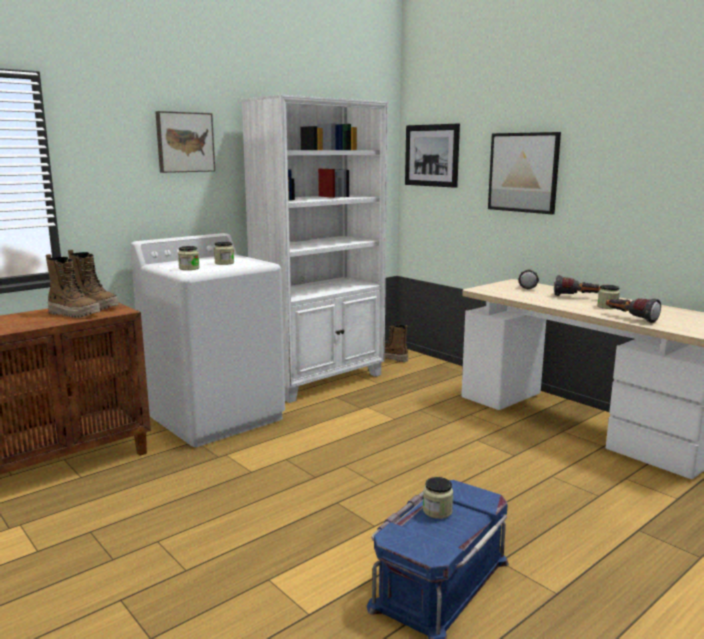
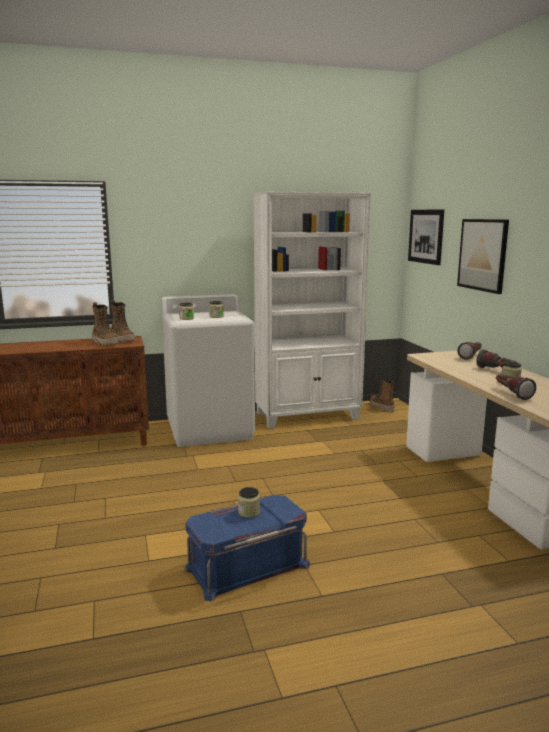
camera: 25 degrees right, 0 degrees up
picture [155,111,215,173] -> none

